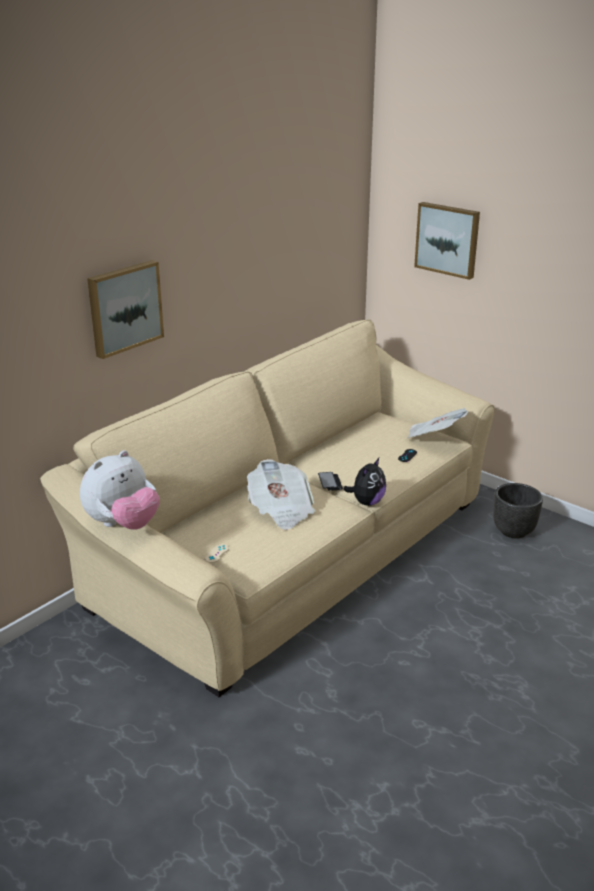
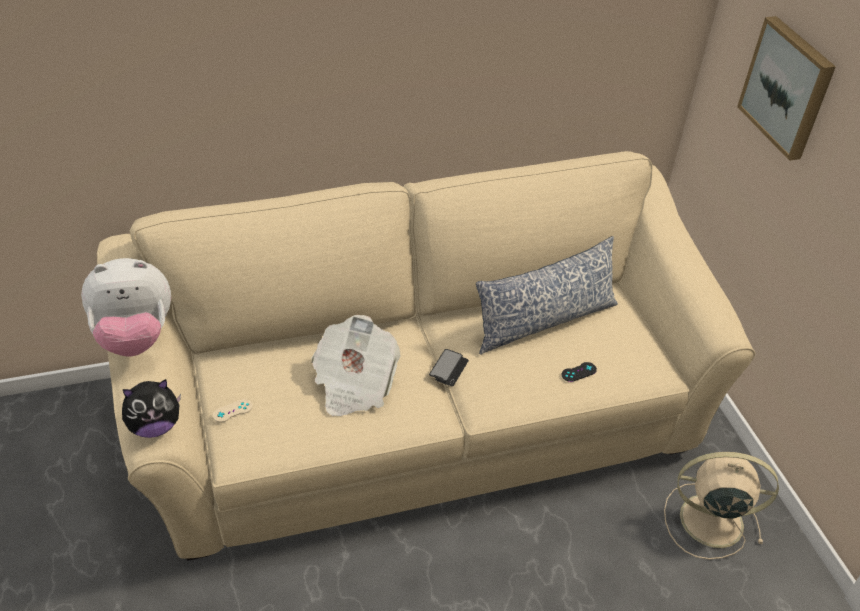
camera: 30 degrees right, 15 degrees up
picture [87,260,164,359] -> none
plush toy [343,458,386,506] -> plush toy moved to [122,379,181,438]
newspaper [407,408,468,438] -> none
black planter [493,483,543,538] -> beige fan [664,452,779,559]
none -> pillow [476,236,618,355]

